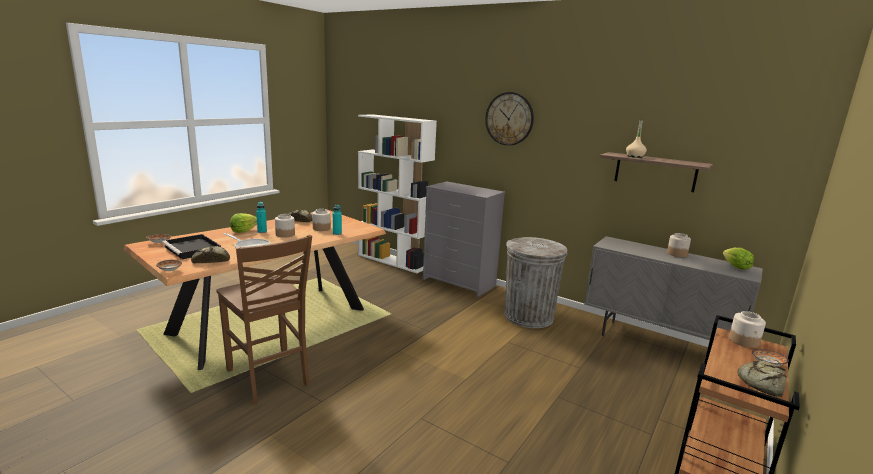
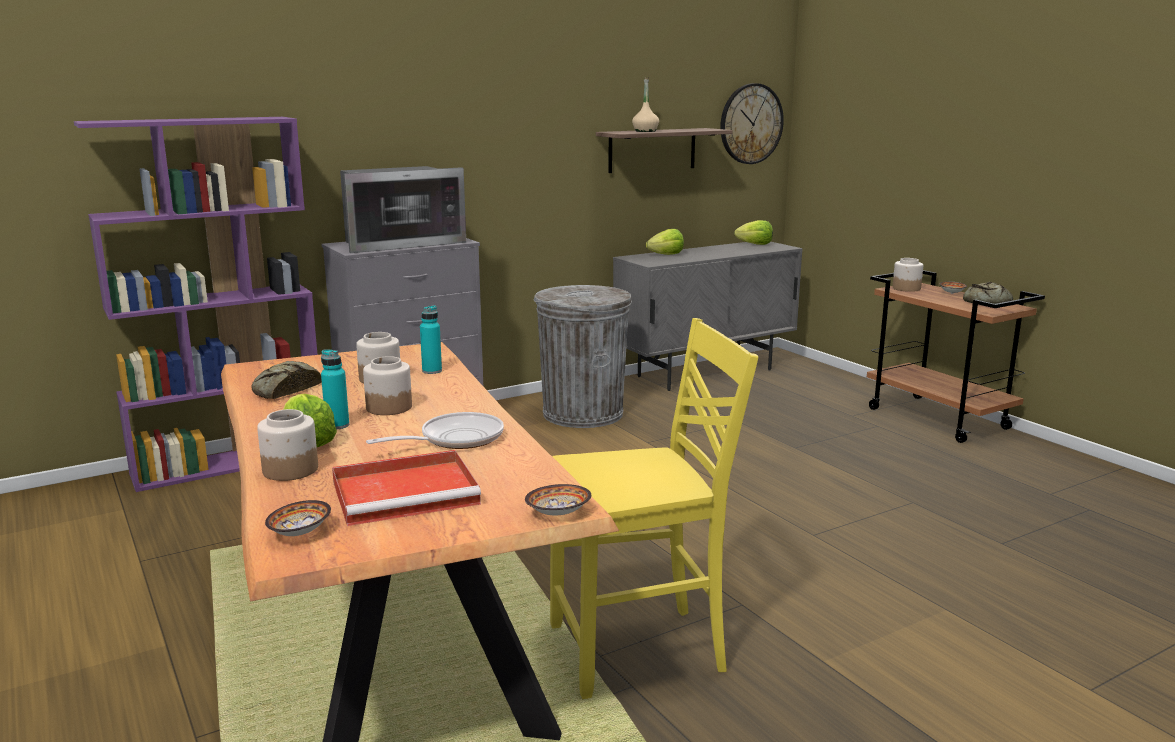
camera: 65 degrees left, 0 degrees up
black tray [162,234,221,260] -> red tray [332,450,481,526]
bread [191,246,230,263] -> none
brown chair [216,235,312,405] -> yellow chair [550,318,758,699]
white bookcase [358,114,437,273] -> purple bookcase [74,117,318,492]
wall clock [485,92,534,146] -> wall clock moved to [720,83,784,164]
jar [667,233,691,257] -> jar moved to [257,409,318,481]
none -> microwave [340,166,466,253]
none -> lettuce [646,229,684,255]

